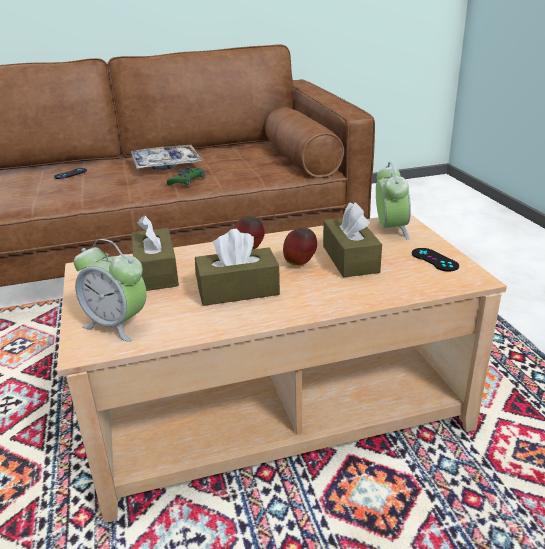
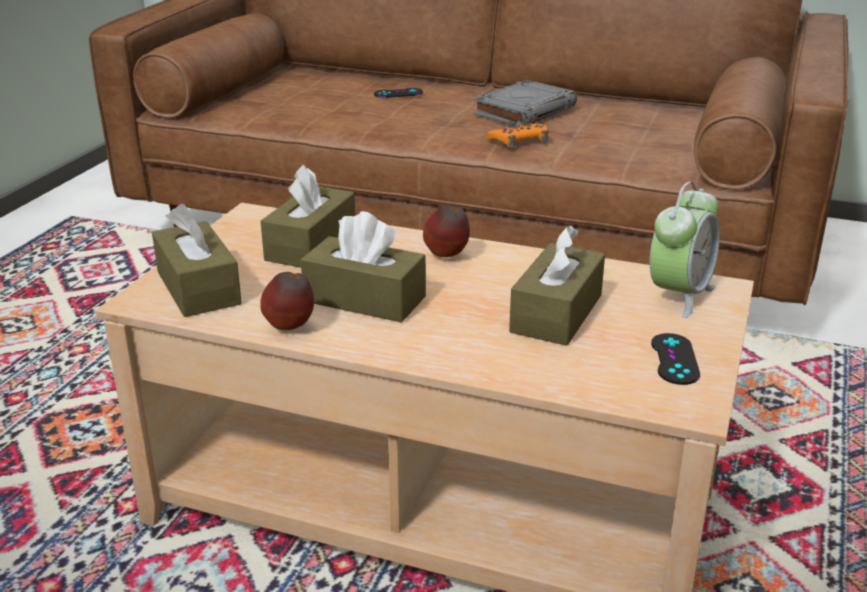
camera: 35 degrees right, 0 degrees up
alarm clock [74,239,147,342] -> brown tissue box [152,203,242,317]
tray [131,145,202,170] -> grey book [473,80,577,127]
green game controller [167,166,205,186] -> orange game controller [487,119,548,148]
apple [283,228,317,266] -> apple moved to [260,272,314,330]

